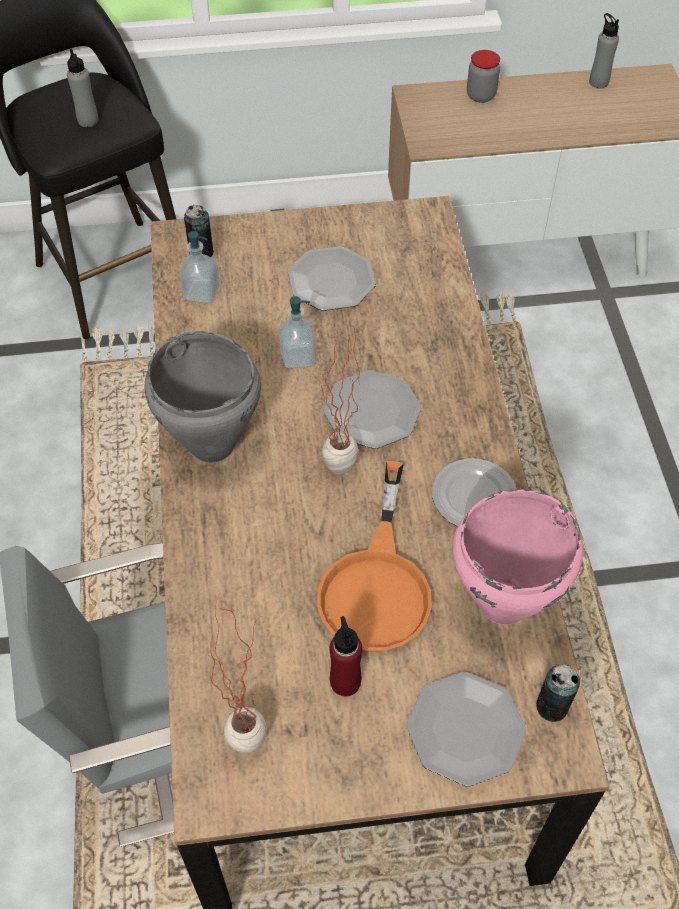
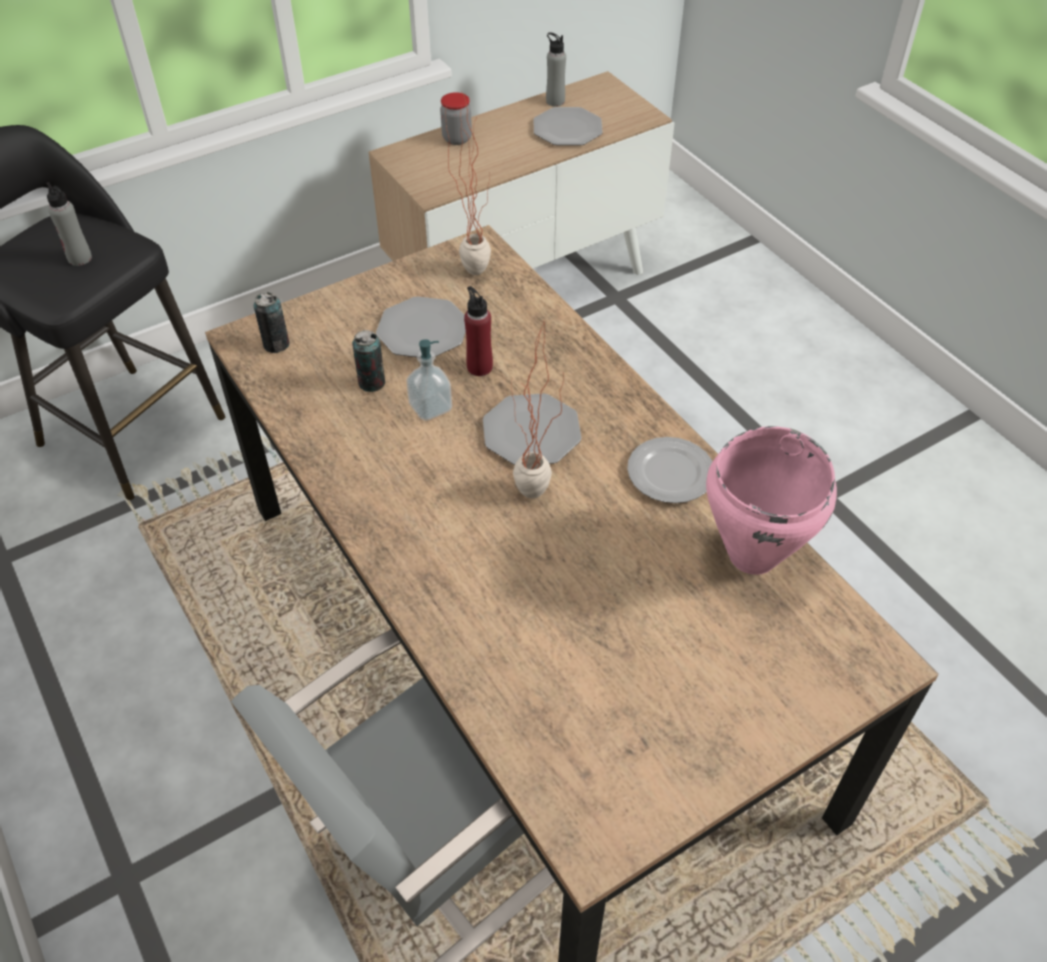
camera: 25 degrees left, 5 degrees down
grey cooking pot [145,331,261,463] -> none
soap dispenser [179,231,220,303] -> none
potted plant [206,596,267,753] -> potted plant moved to [445,90,491,275]
orange frying pan [317,461,432,651] -> none
red bottle [330,616,362,696] -> red bottle moved to [464,286,493,376]
plate [407,672,526,786] -> plate moved to [534,107,603,145]
can [536,664,580,722] -> can moved to [352,330,385,392]

